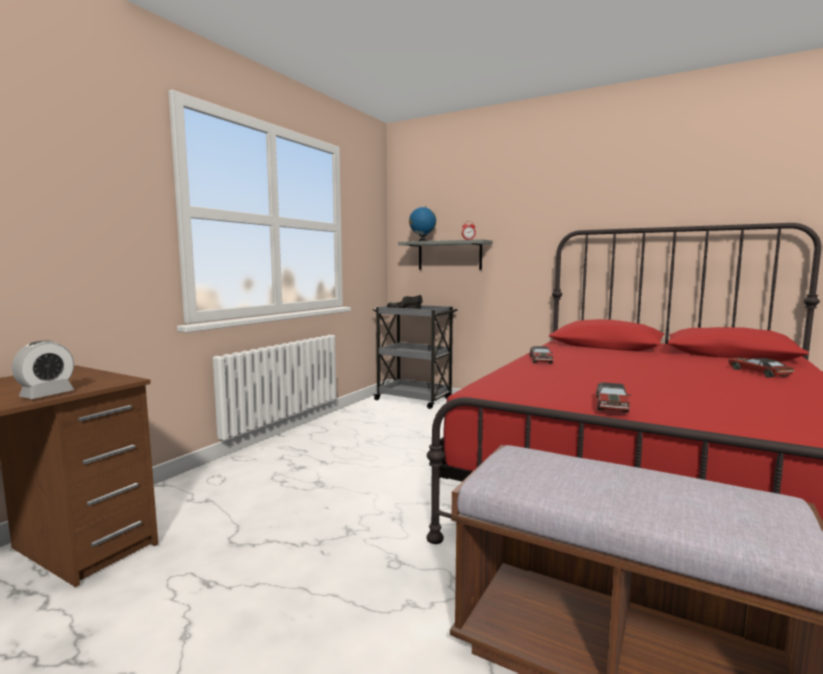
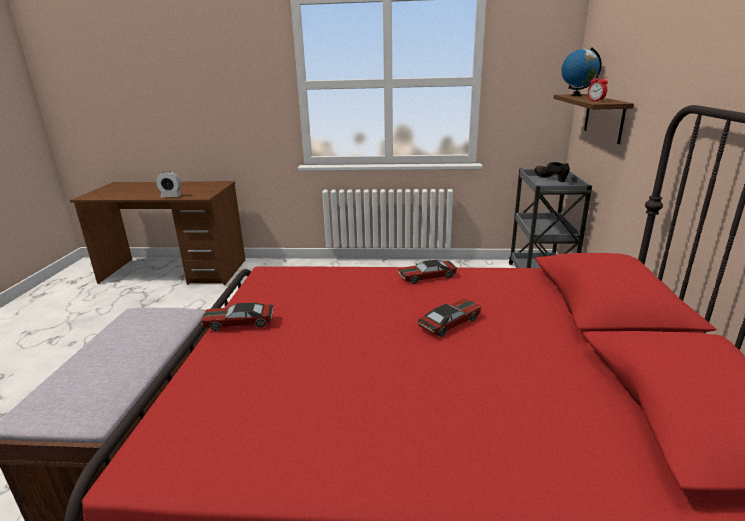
camera: 65 degrees right, 15 degrees up
grey shelf [398,239,493,270] -> brown shelf [553,94,634,144]
toy car [728,358,794,377] -> toy car moved to [417,299,481,337]

